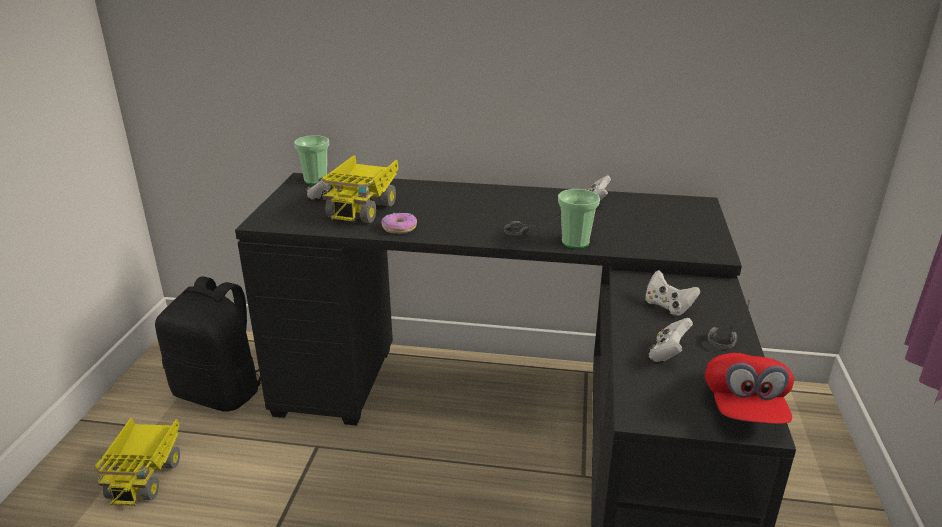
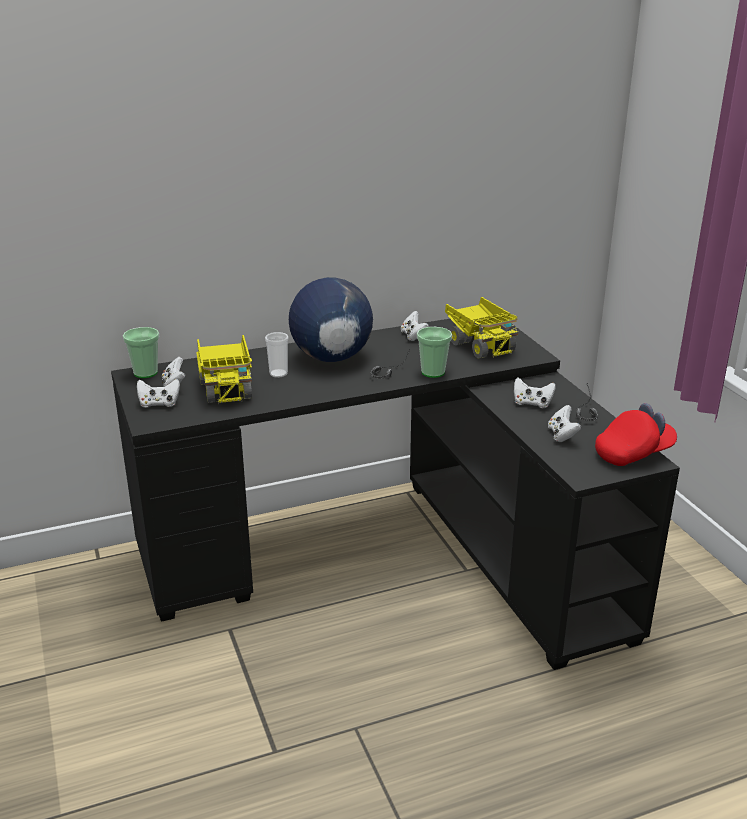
camera: 30 degrees left, 0 degrees up
toy truck [95,418,180,507] -> toy truck moved to [445,297,518,359]
black backpack [155,276,261,412] -> none
donut [381,213,417,234] -> none
red cap [704,353,794,424] -> red cap turned 90 degrees counterclockwise [595,403,677,466]
none -> white game controller [137,379,180,408]
none -> cup [265,332,289,378]
none -> globe [289,277,373,362]

